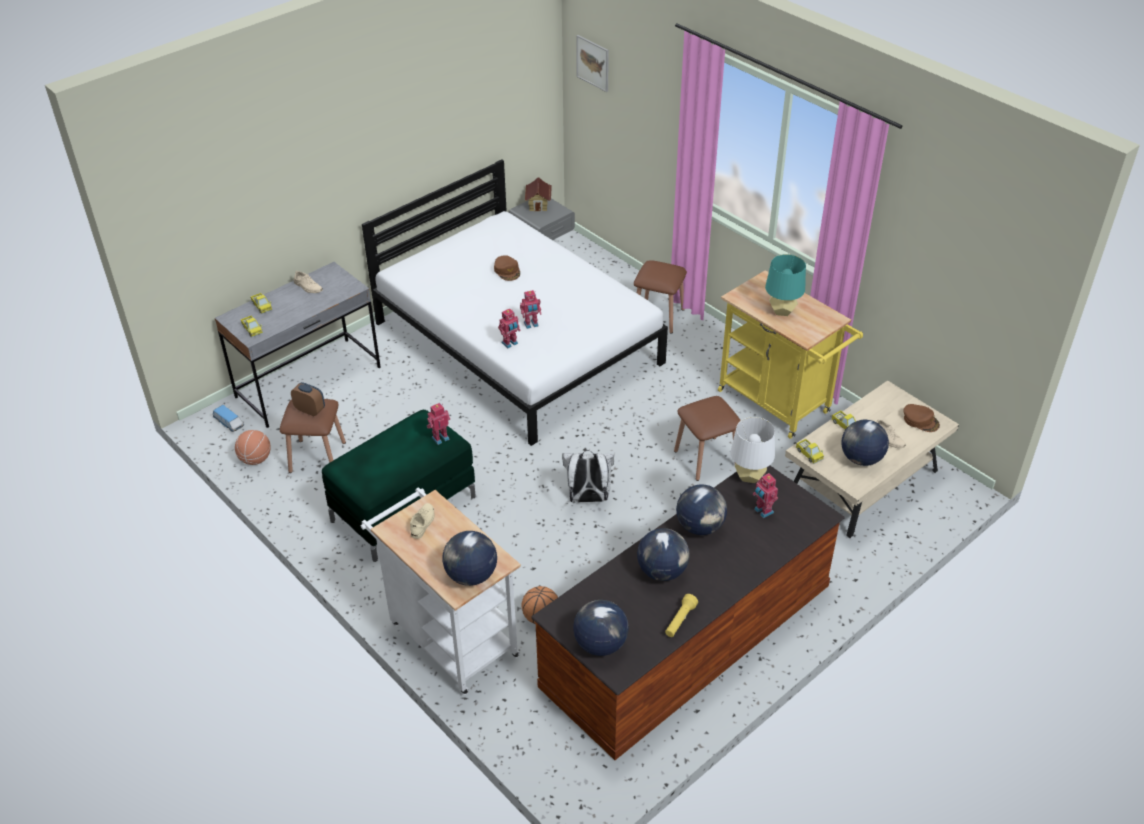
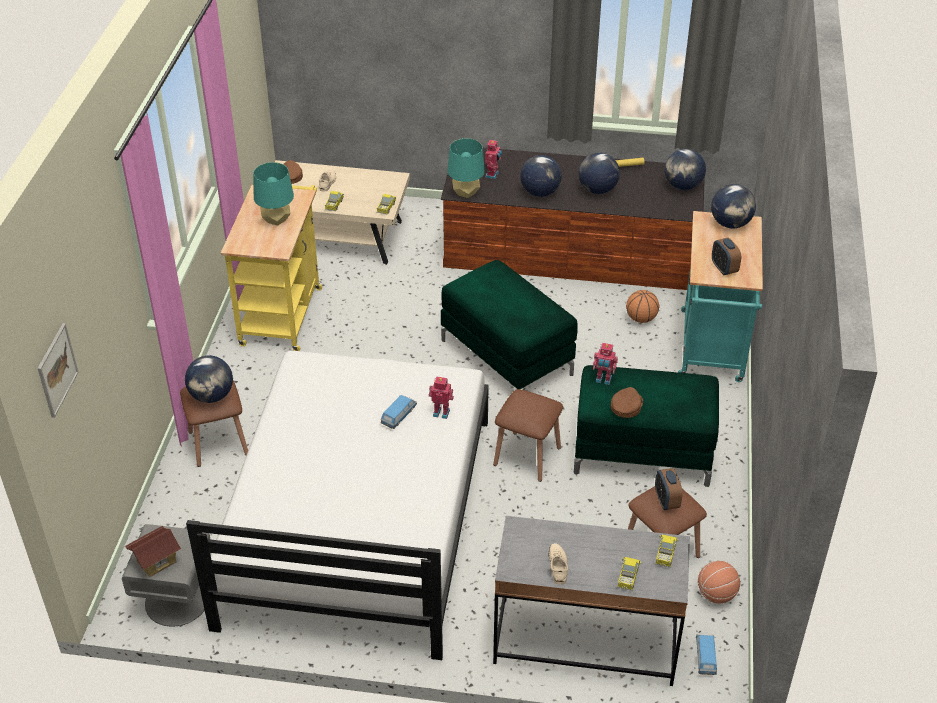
camera: 130 degrees left, 0 degrees up
white cart [361,487,521,695] -> turquoise cart [678,211,763,382]
beige shoe [410,503,434,539] -> alarm clock [712,237,741,275]
brown cap [494,255,520,281] -> brown cap moved to [611,387,643,418]
toy robot [520,290,541,329] -> toy car [381,395,417,429]
white backpack [562,450,614,503] -> green ottoman [441,260,577,390]
brown stool [674,396,741,481] -> brown stool moved to [493,389,563,482]
white table lamp [730,417,775,483] -> turquoise table lamp [447,138,485,198]
globe [841,420,889,466] -> globe moved to [185,355,233,403]

